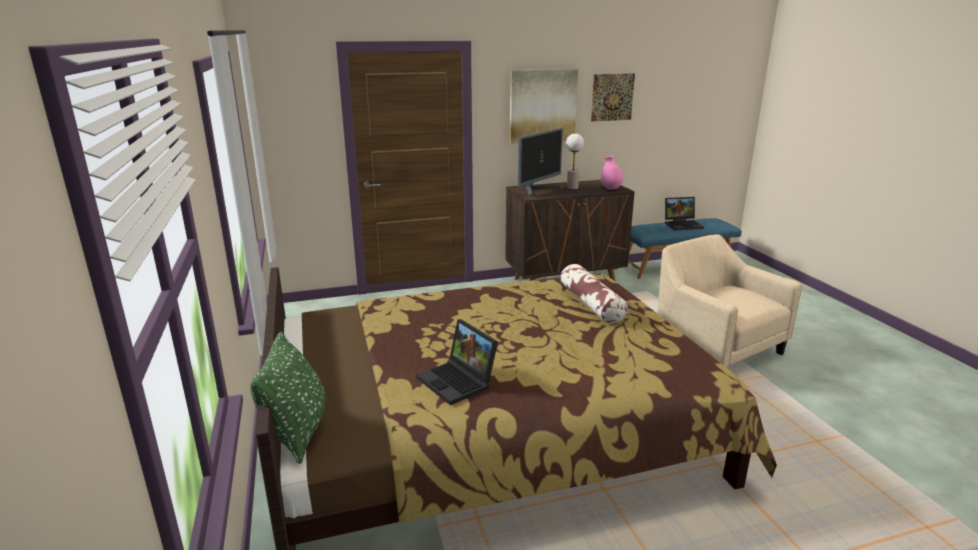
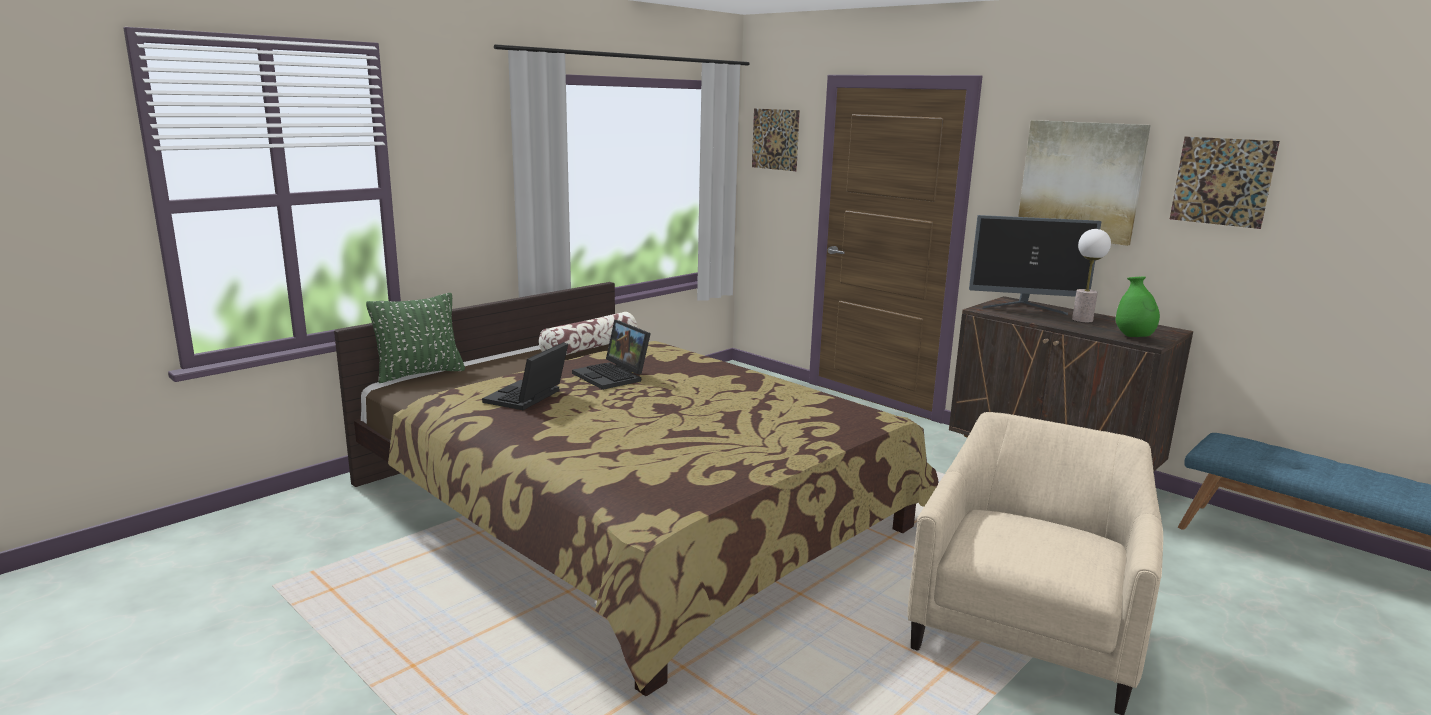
camera: 60 degrees right, 5 degrees down
pillow [560,264,628,324] -> pillow moved to [539,312,638,355]
pink vase [601,155,623,190] -> green vase [1116,276,1160,337]
laptop [665,197,704,230] -> laptop moved to [572,320,651,390]
none -> picture [752,108,800,171]

